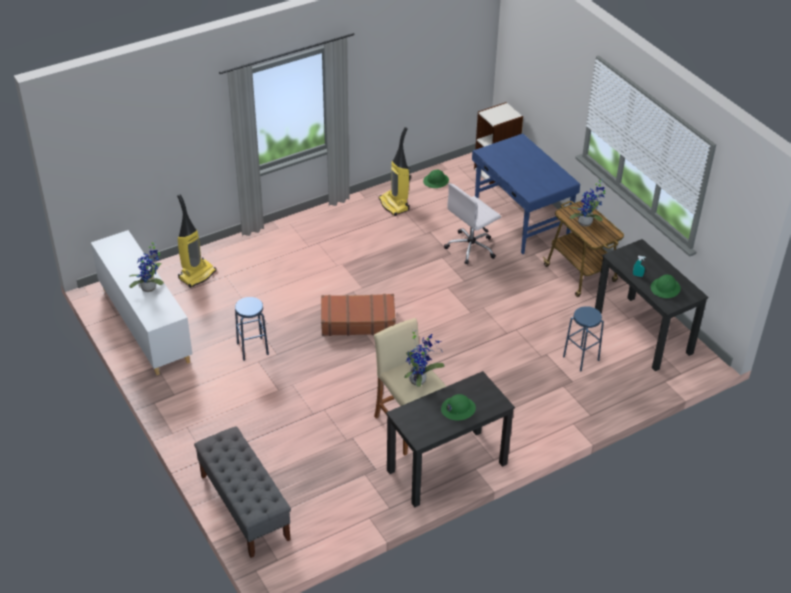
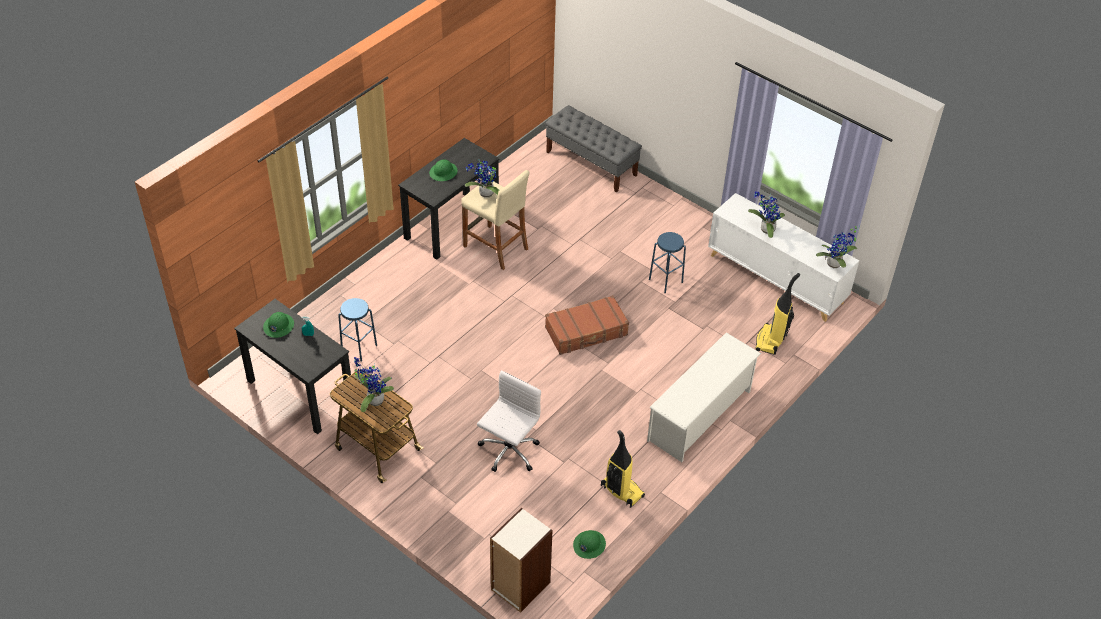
camera: 160 degrees right, 5 degrees up
blue desk [472,133,580,254] -> none
none -> white shoe rack [647,333,761,462]
none -> potted plant [816,226,859,268]

